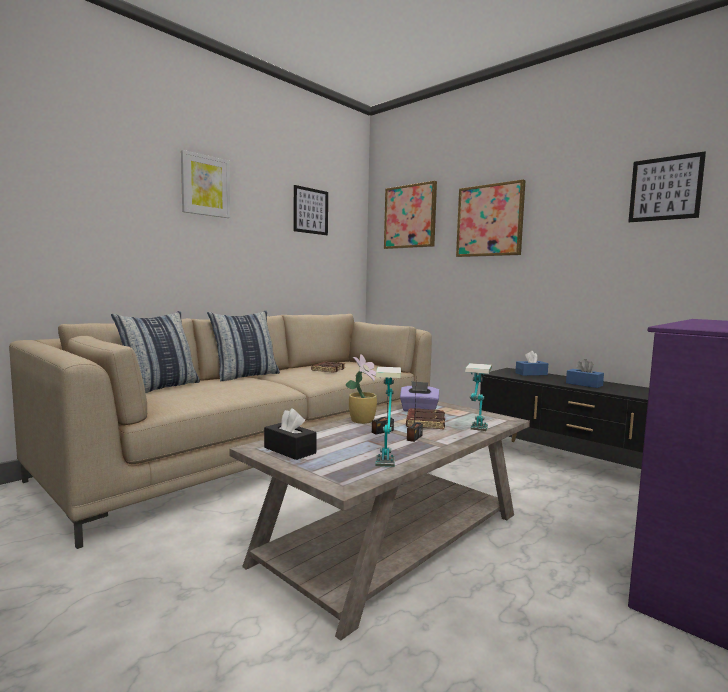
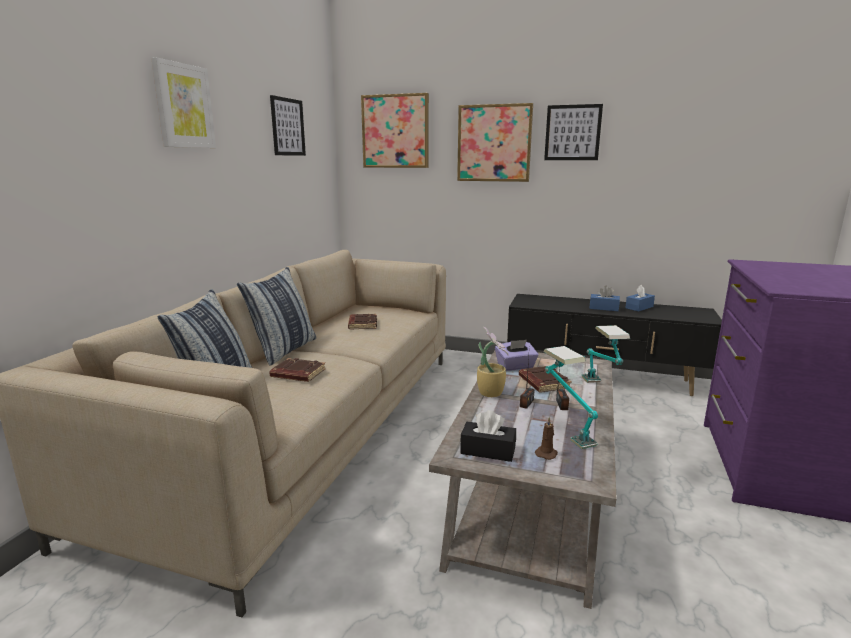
camera: 25 degrees left, 10 degrees up
blue tissue box [515,351,548,376] -> blue tissue box moved to [625,285,655,311]
picture [628,151,706,222] -> picture moved to [544,104,603,160]
none -> brown book [269,358,326,382]
none -> brown candle [535,416,558,460]

